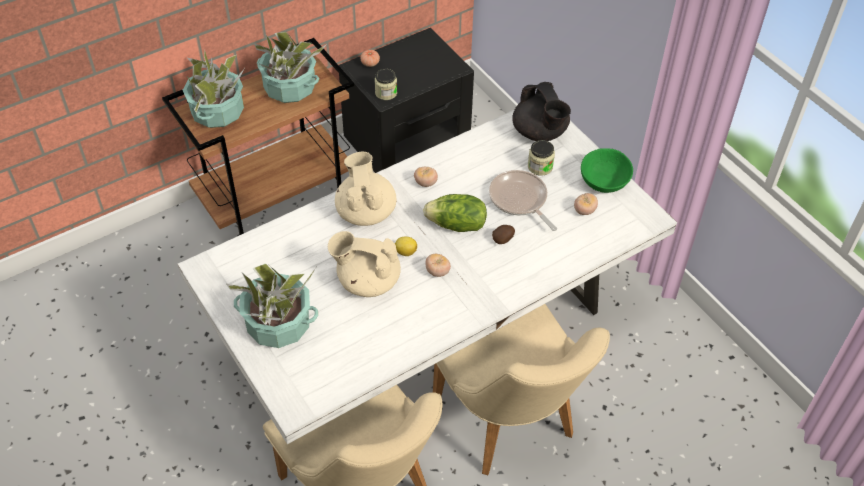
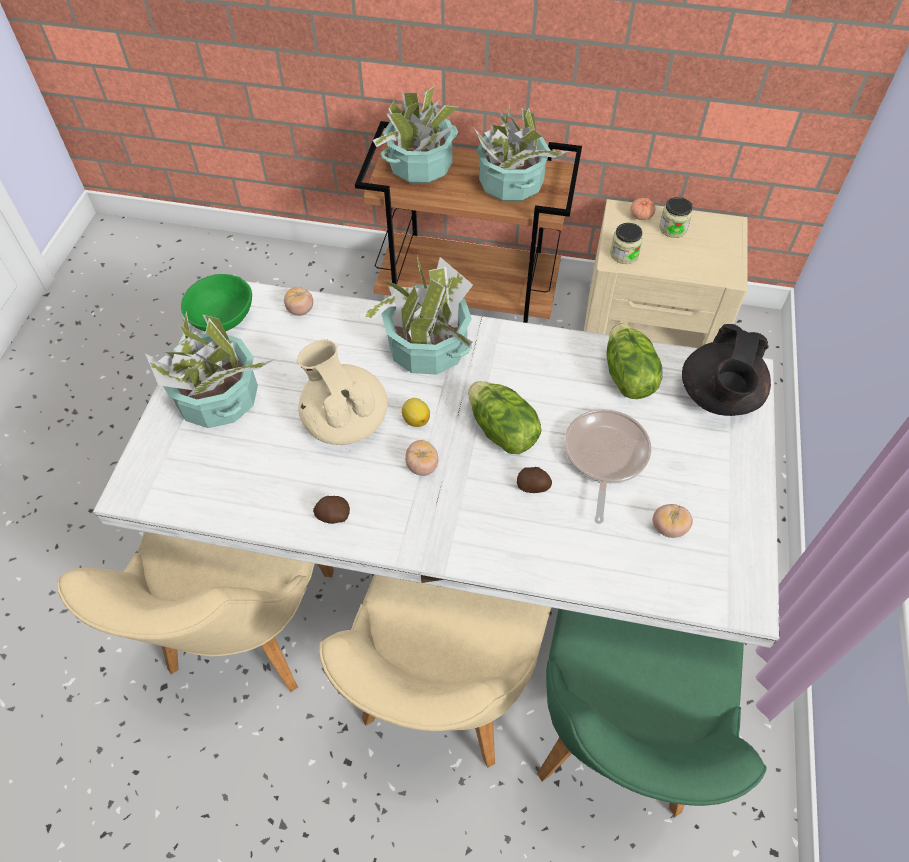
camera: 45 degrees right, 5 degrees up
beige teapot [335,152,397,226] -> potted plant [358,255,473,375]
black nightstand [339,28,474,173] -> beige nightstand [584,199,748,348]
tomato [414,167,438,187] -> tomato moved to [284,287,313,316]
jar [528,140,555,176] -> jar moved to [659,197,693,238]
green bowl [581,148,633,193] -> green bowl moved to [181,274,252,332]
none -> potato [313,496,350,524]
none -> green chair [537,609,767,817]
none -> lettuce [606,323,662,399]

